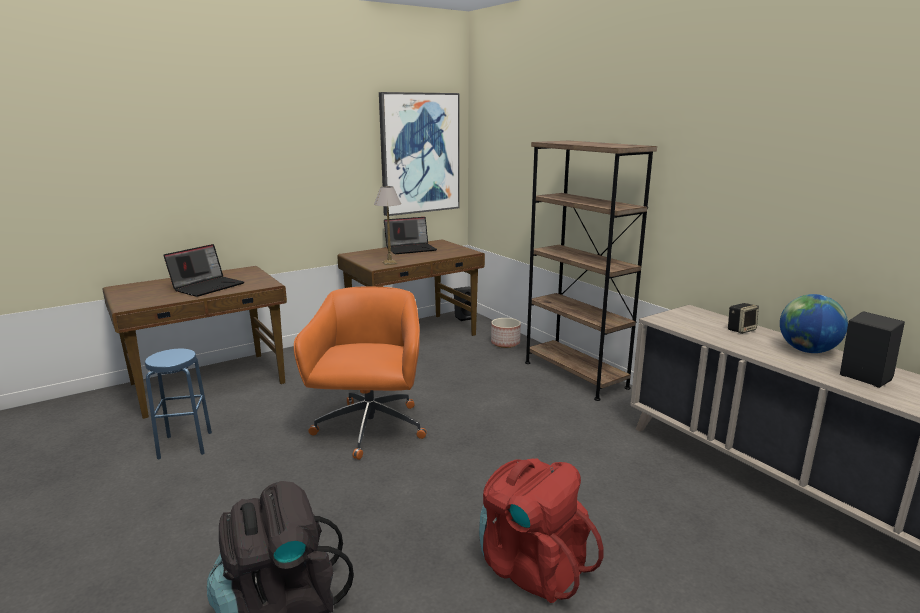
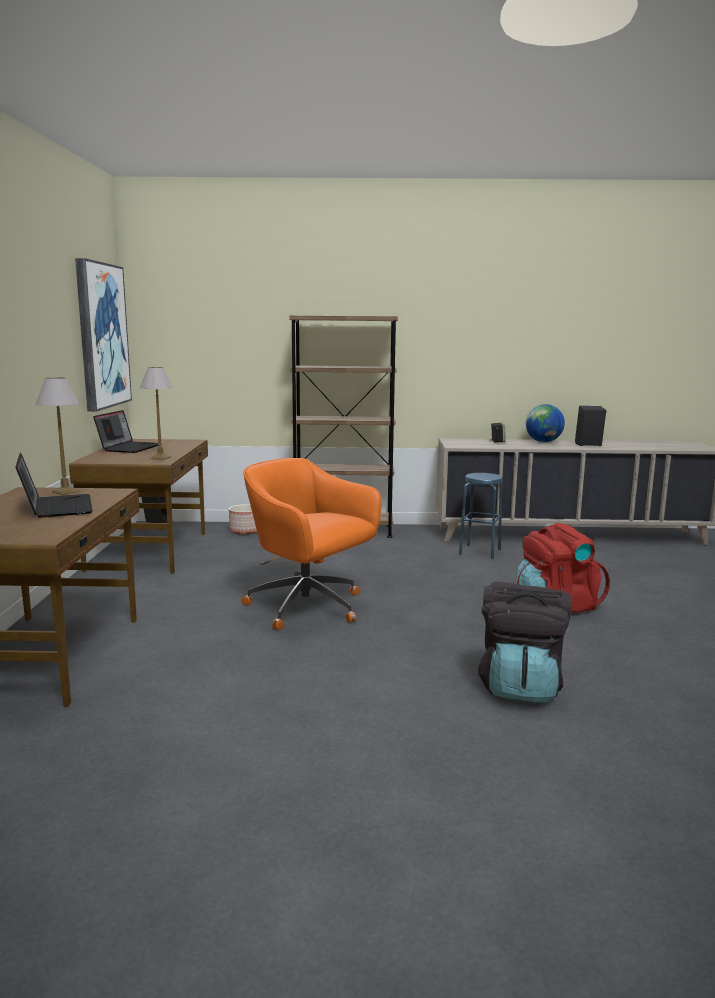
camera: 55 degrees left, 5 degrees down
blue stool [145,349,212,460] -> blue stool moved to [459,473,503,559]
none -> table lamp [36,377,79,495]

